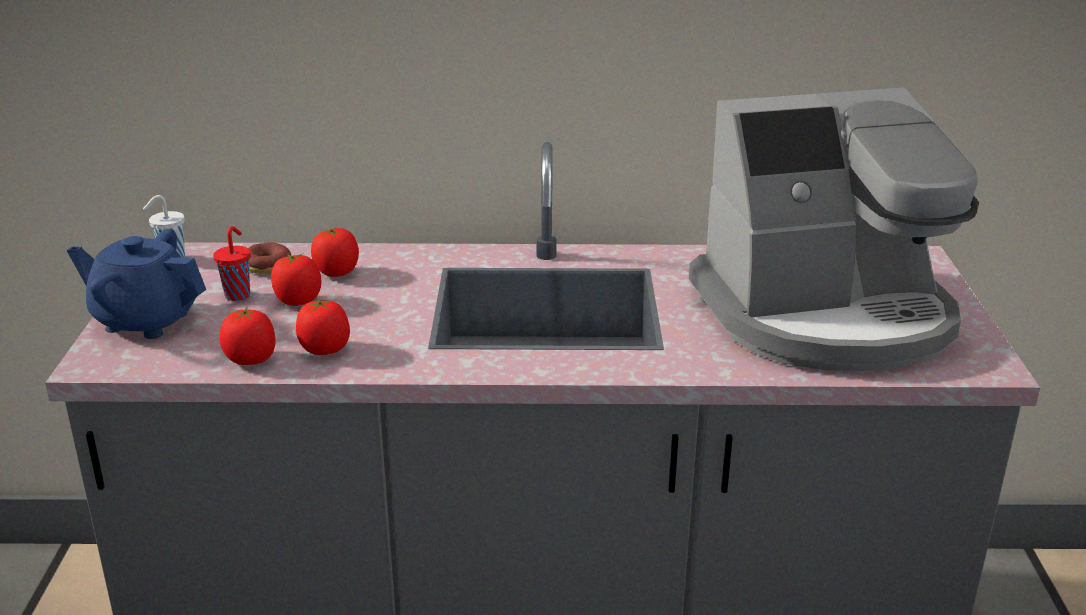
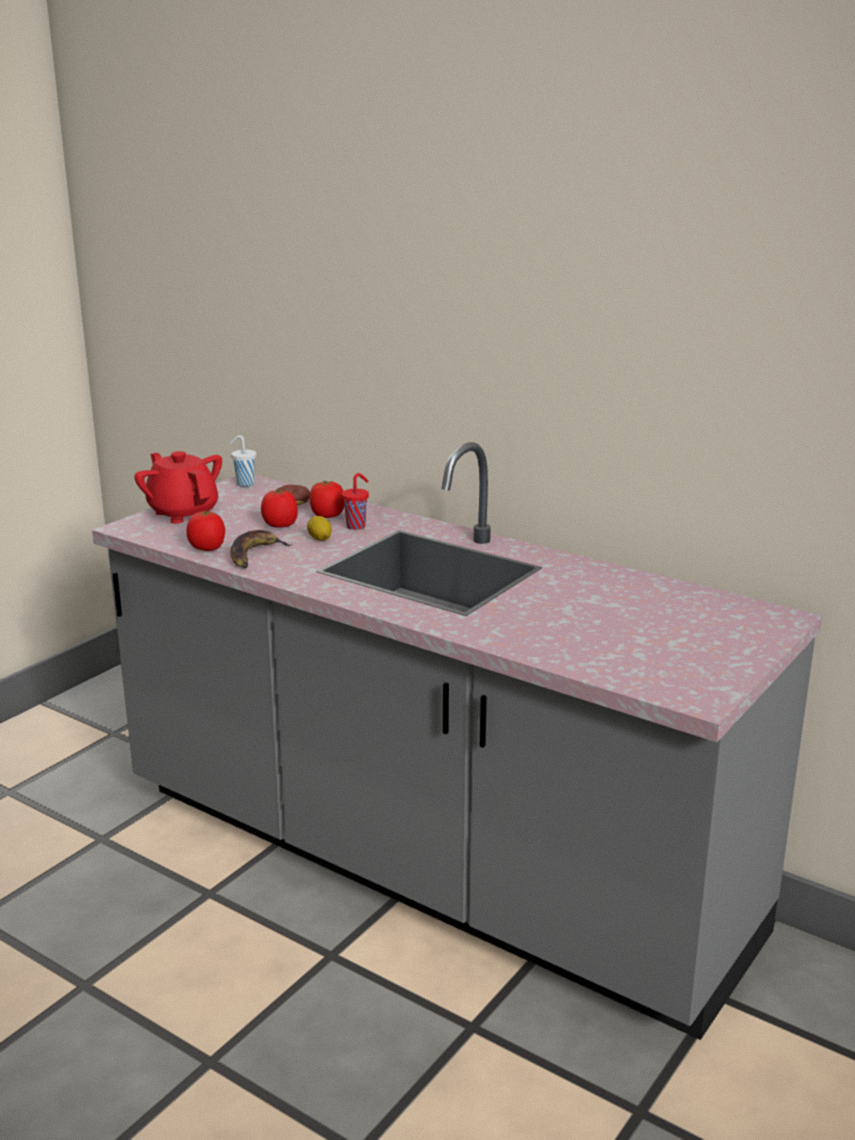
camera: 35 degrees right, 5 degrees down
blue teapot [67,229,206,339] -> red teapot [134,451,222,524]
red cup [213,226,251,301] -> red cup moved to [342,473,369,530]
tomato [296,298,350,355] -> banana [230,530,292,568]
coffee machine [689,87,979,371] -> none
none -> lemon [307,516,332,541]

